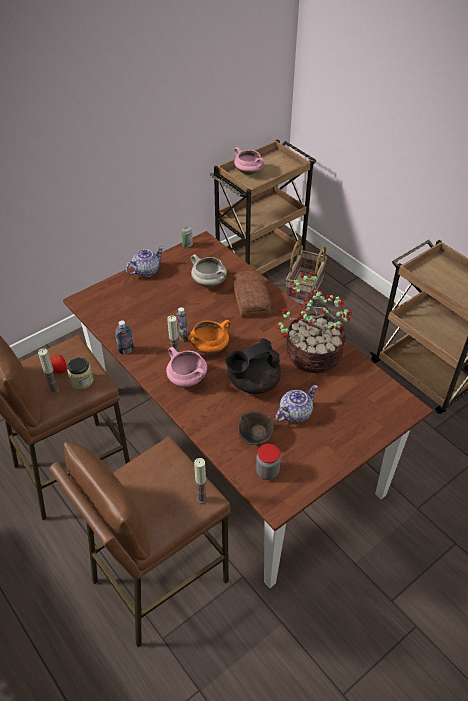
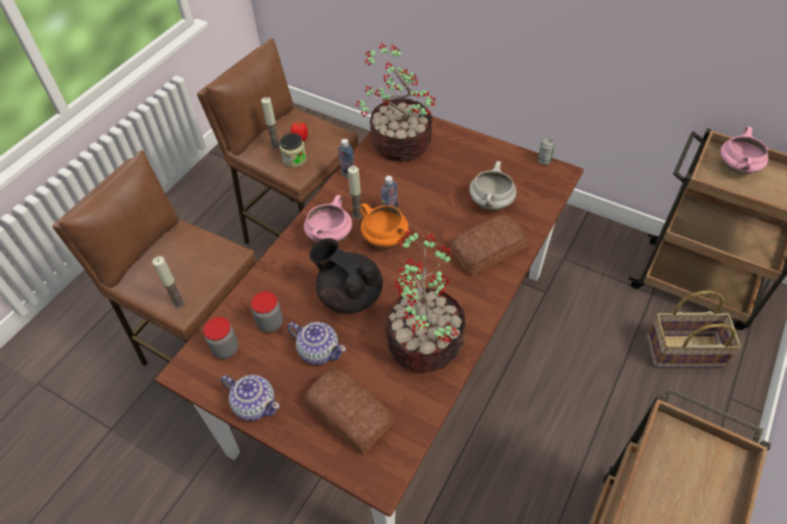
camera: 70 degrees right, 5 degrees up
teapot [126,247,164,277] -> teapot moved to [221,375,280,421]
brown bowl [238,411,274,445] -> jar [251,291,283,333]
none -> bread [304,369,393,455]
none -> potted plant [355,43,435,161]

